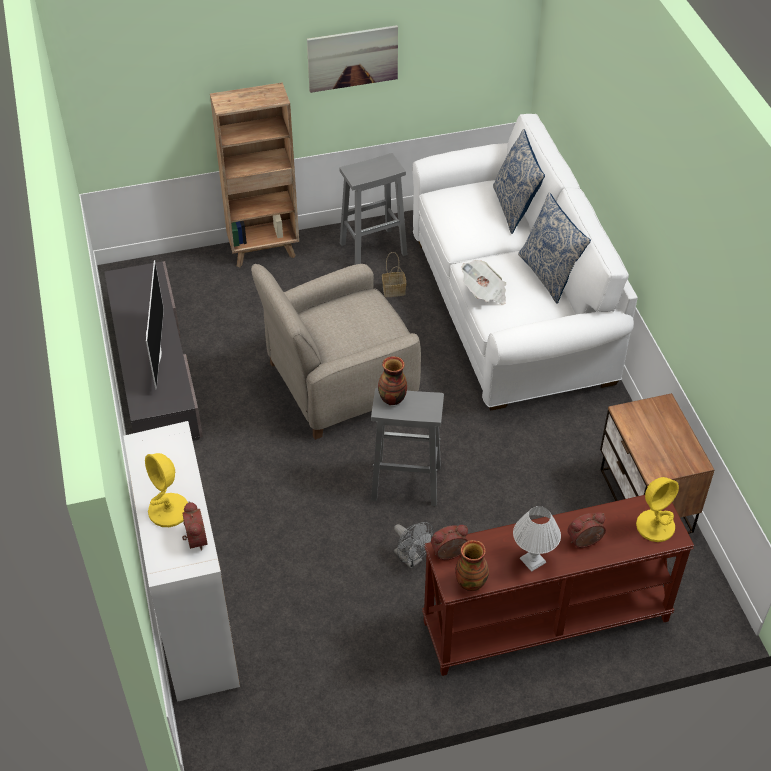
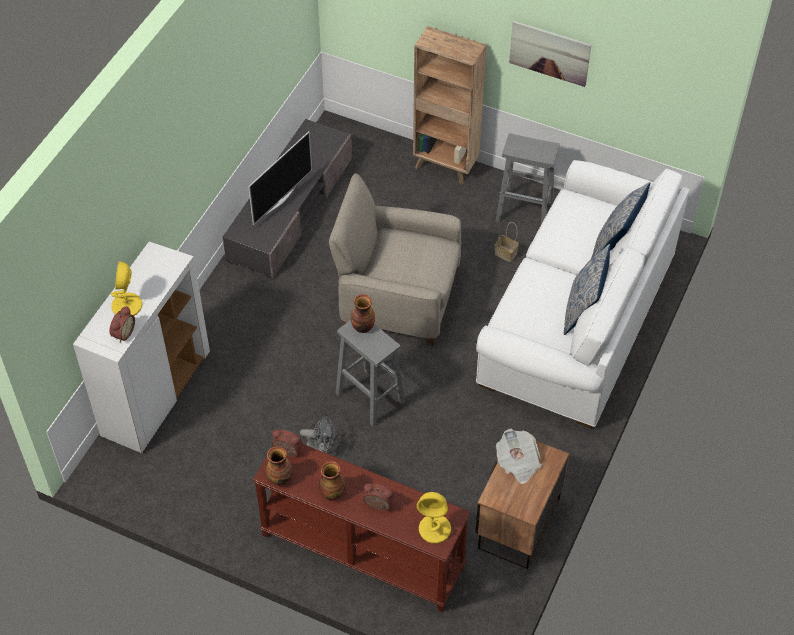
camera: 40 degrees right, 5 degrees up
grey fan [394,522,433,569] -> grey fan turned 75 degrees counterclockwise [300,416,335,453]
newspaper [462,260,506,305] -> newspaper moved to [496,429,542,484]
white table lamp [513,506,561,572] -> vase [319,461,345,500]

